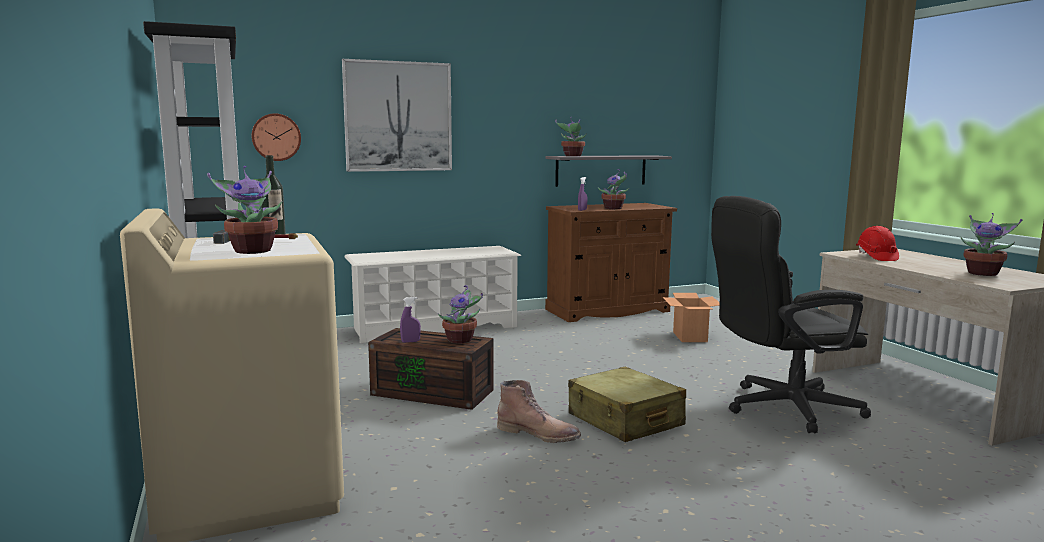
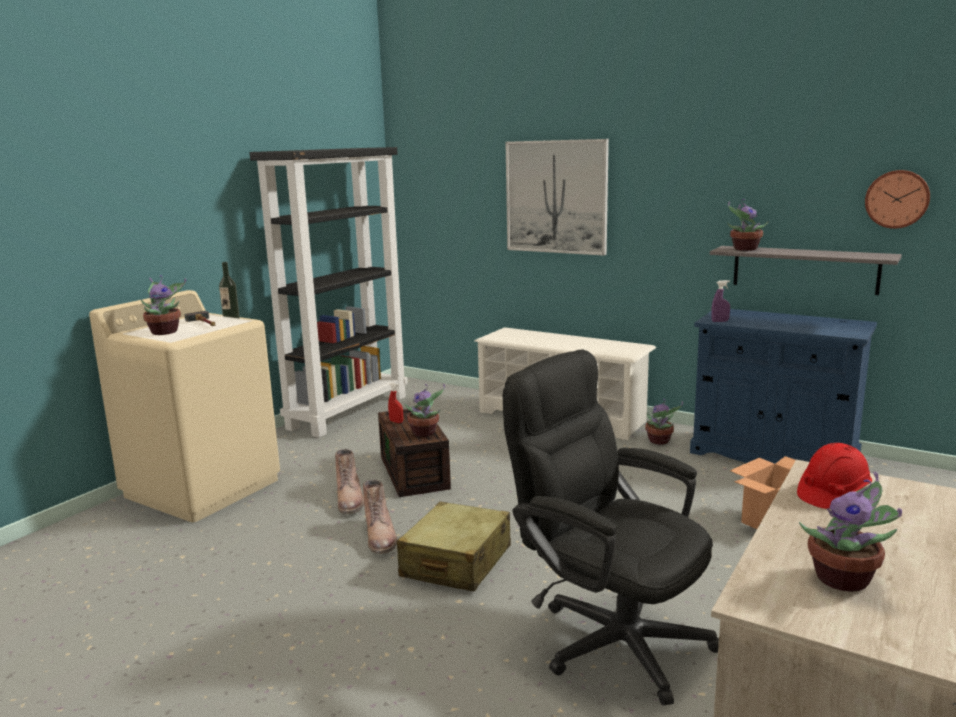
camera: 55 degrees right, 5 degrees up
wall clock [252,113,301,161] -> wall clock moved to [865,170,930,229]
purple spray bottle [400,297,421,343] -> red spray bottle [388,383,403,423]
brown cabinet [545,203,677,322] -> blue cabinet [690,309,877,464]
potted plant [598,169,630,209] -> potted plant moved to [645,399,683,445]
none -> brown boot [335,449,364,514]

